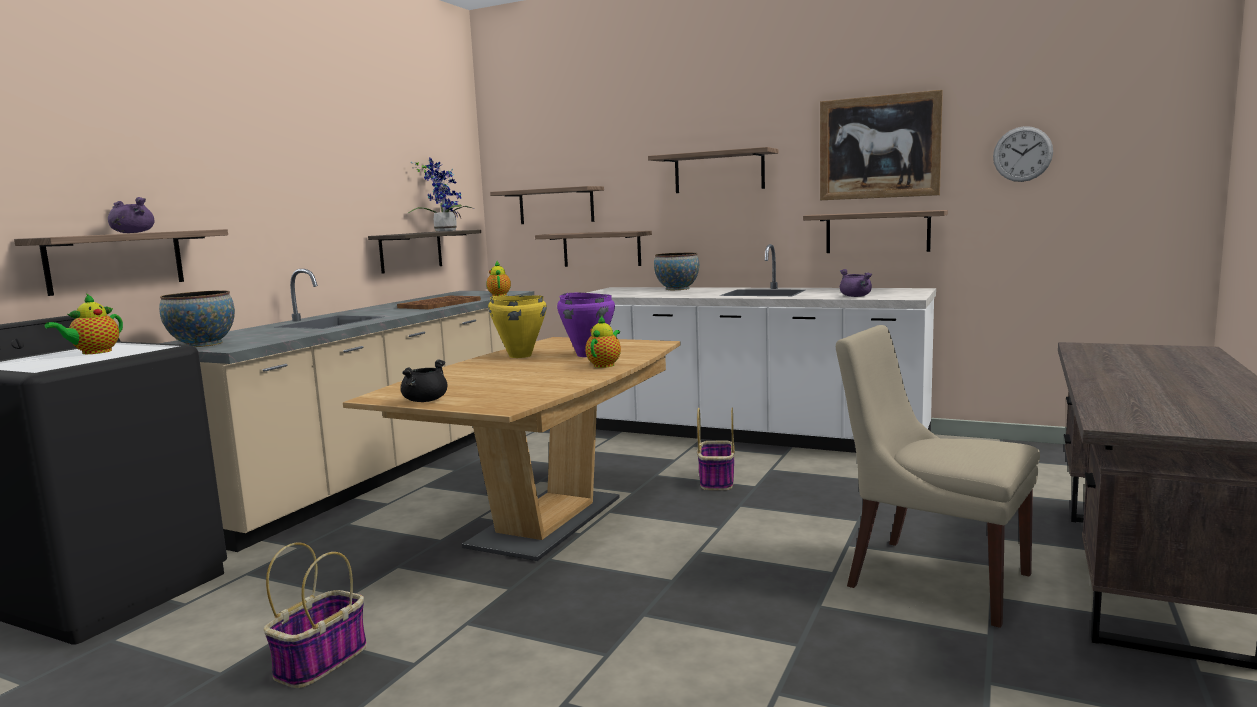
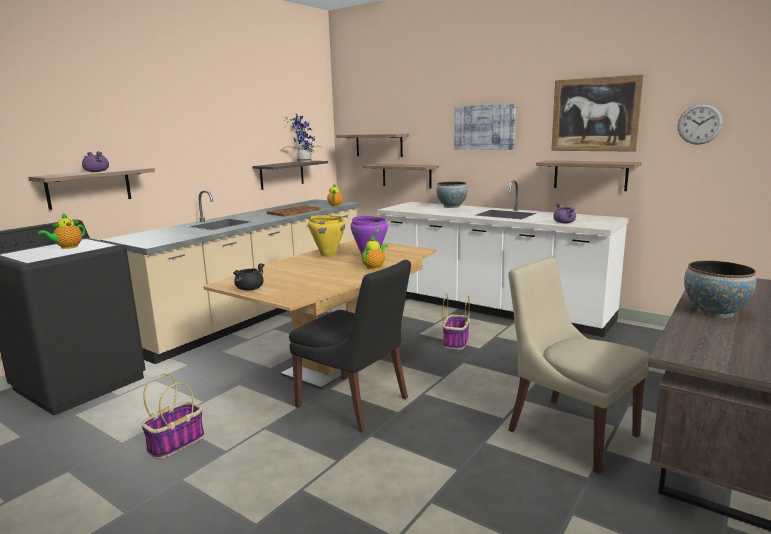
camera: 10 degrees right, 5 degrees up
bowl [159,290,235,347] -> bowl moved to [684,260,756,318]
shelf [648,147,778,193] -> picture [454,104,516,150]
none -> black chair [289,260,411,432]

